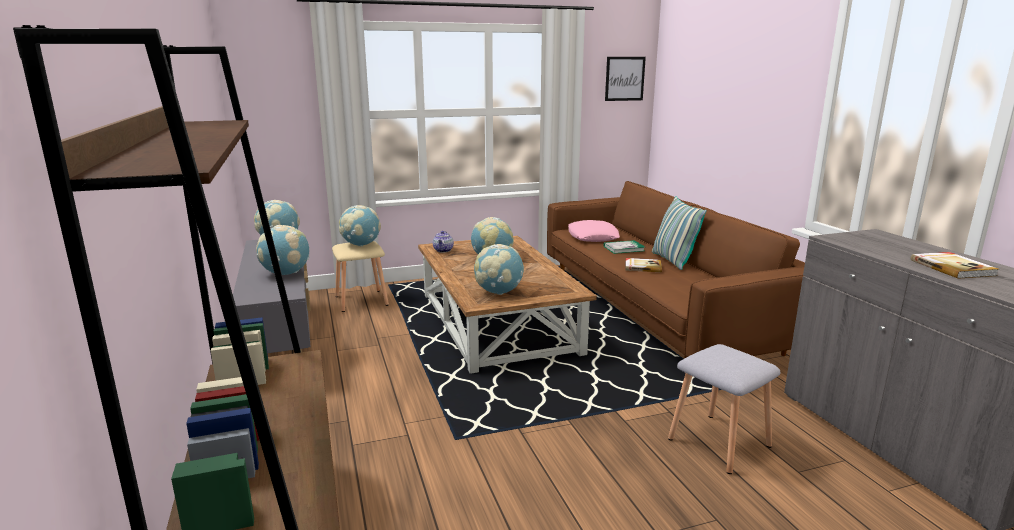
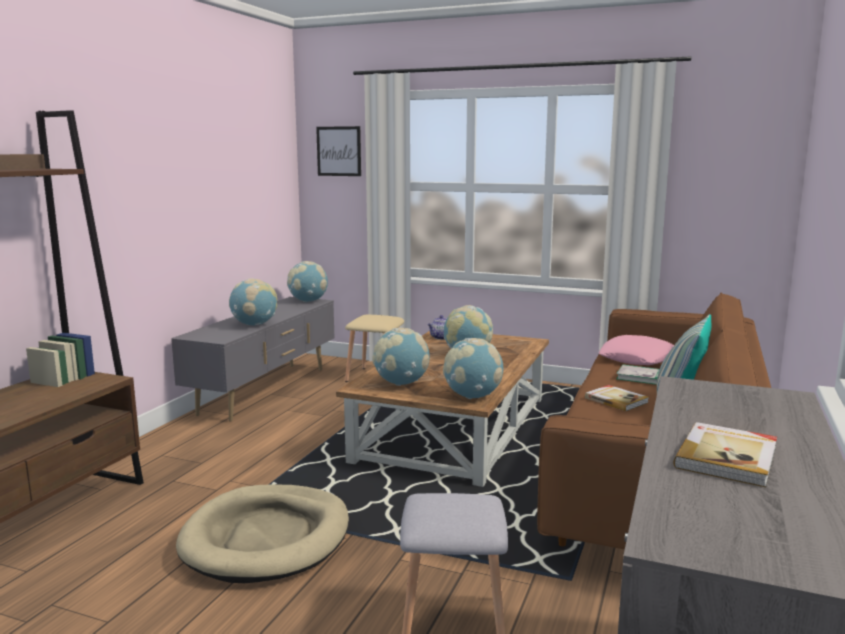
camera: 40 degrees right, 5 degrees down
globe [339,205,381,246] -> globe moved to [443,338,503,399]
picture [605,57,646,101] -> picture moved to [316,126,361,176]
none -> beige dog bed [176,484,349,583]

